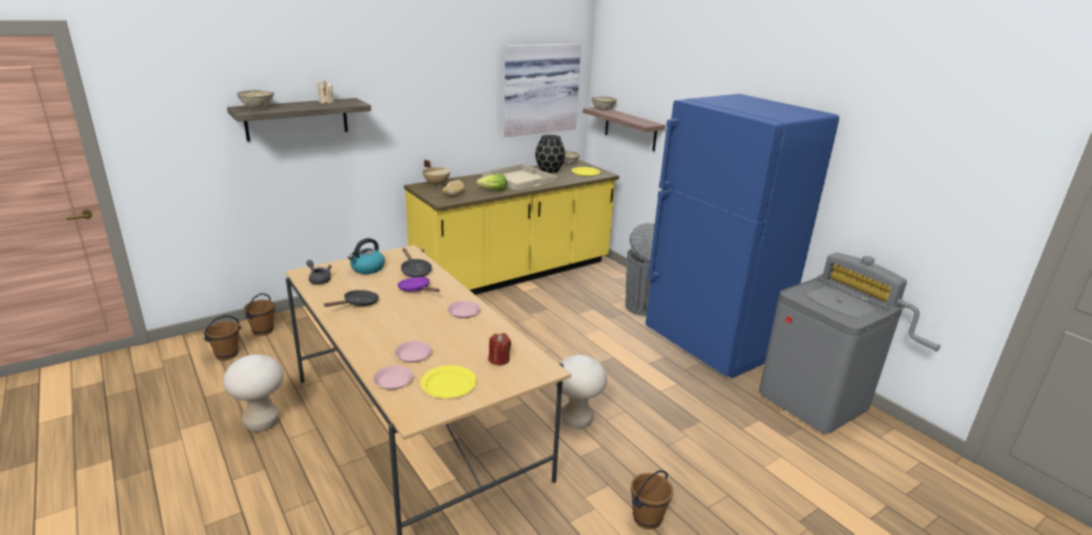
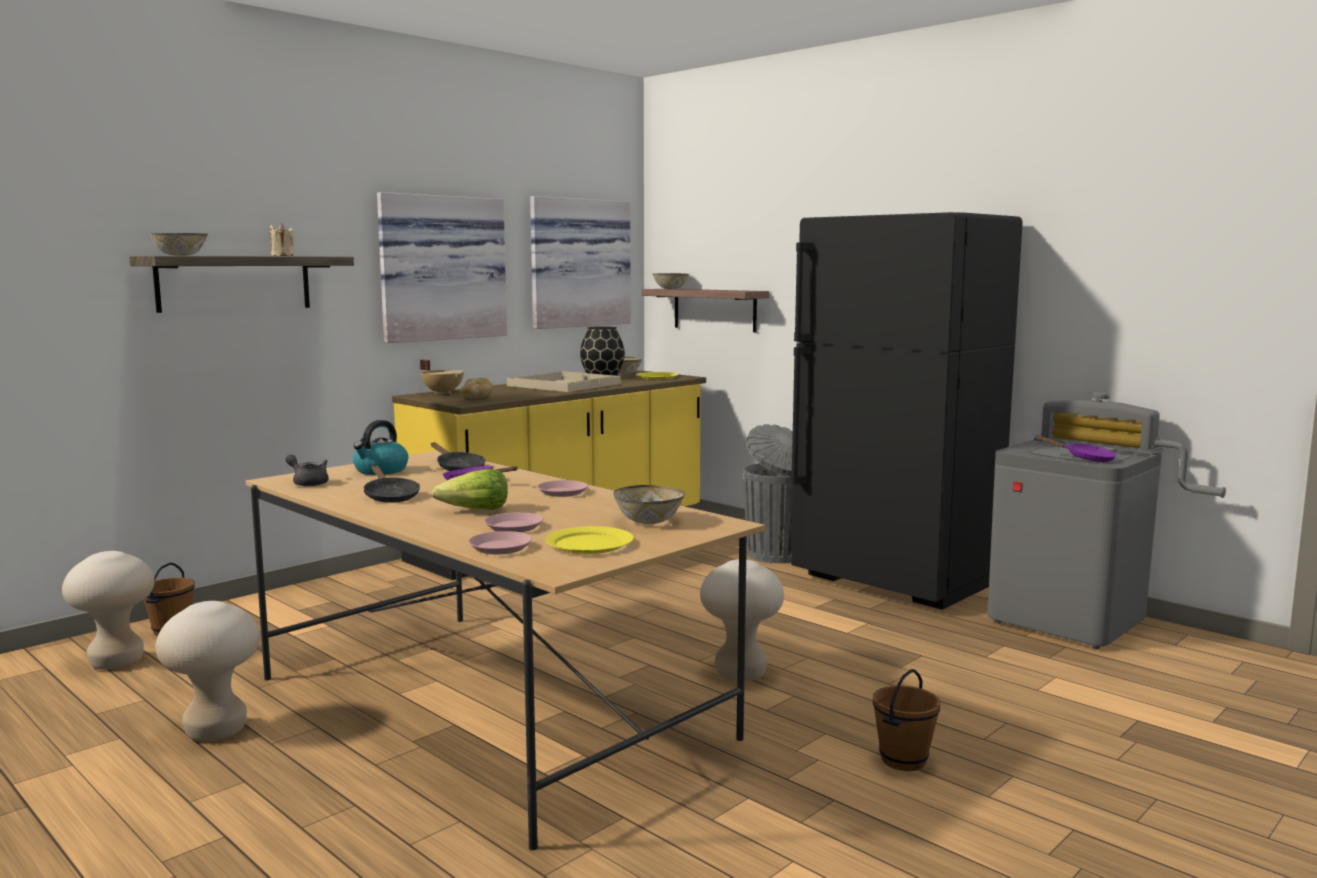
camera: 10 degrees left, 15 degrees down
brown bucket [204,316,241,360] -> beige stool [62,551,155,670]
black frying pan [323,290,379,307] -> black frying pan turned 120 degrees clockwise [363,465,420,503]
lettuce [476,174,507,191] -> lettuce moved to [432,469,508,510]
red candle [489,333,511,365] -> bowl [613,485,685,524]
blue fridge [645,94,839,378] -> black fridge [791,212,1023,610]
none -> picture [377,192,507,343]
none -> purple frying pan [1036,435,1116,462]

